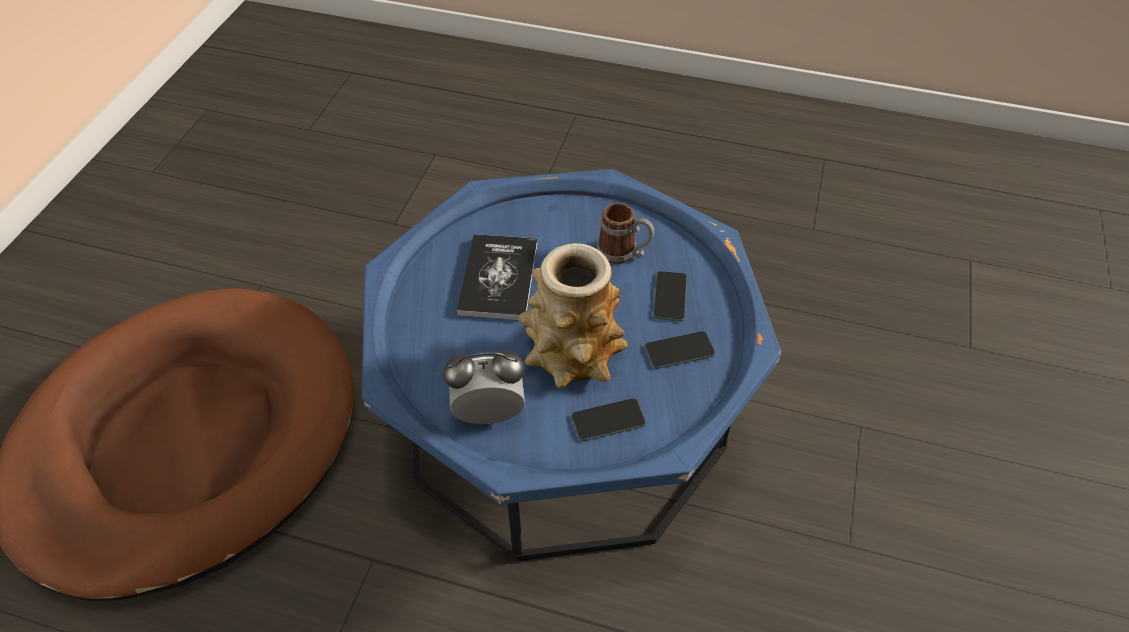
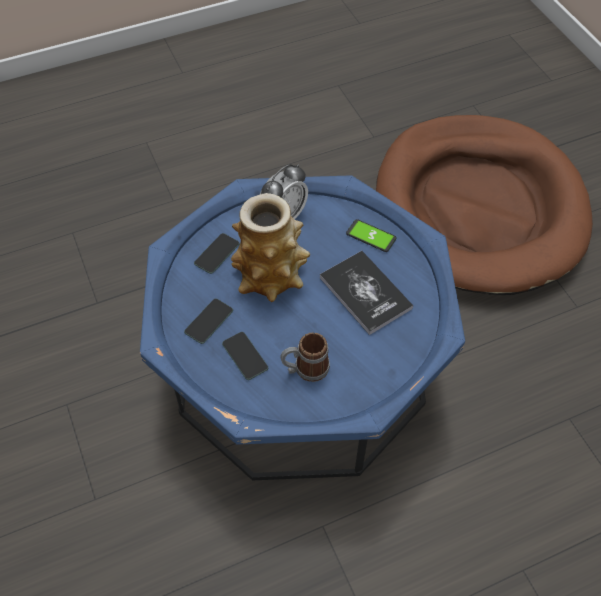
camera: 140 degrees right, 5 degrees up
none -> phone [346,219,397,252]

